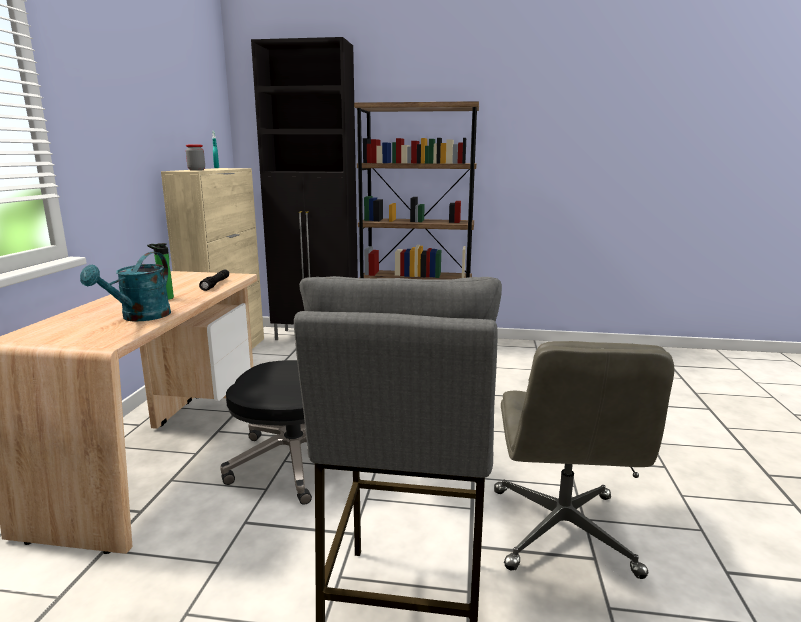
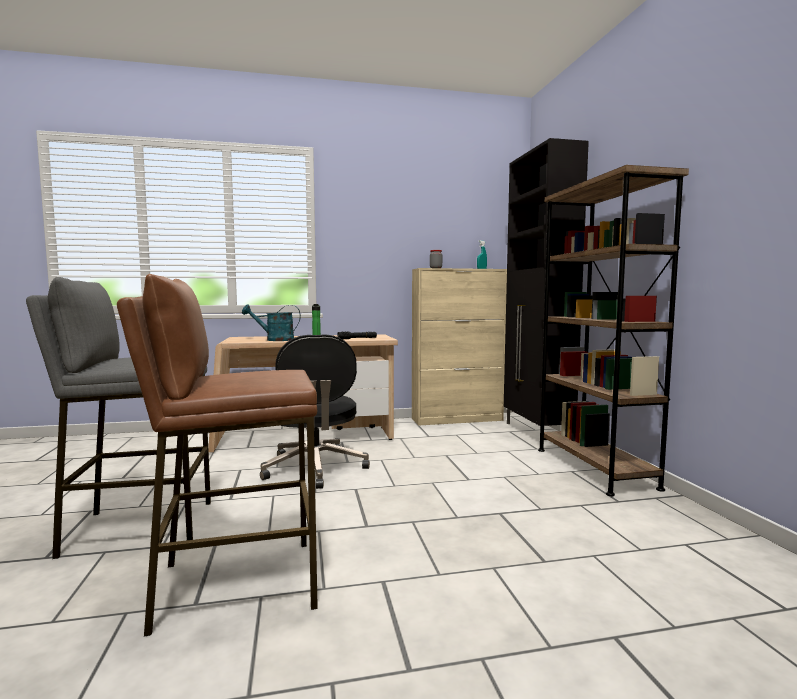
camera: 70 degrees right, 10 degrees down
grey office chair [494,341,674,579] -> brown stool [117,274,318,636]

